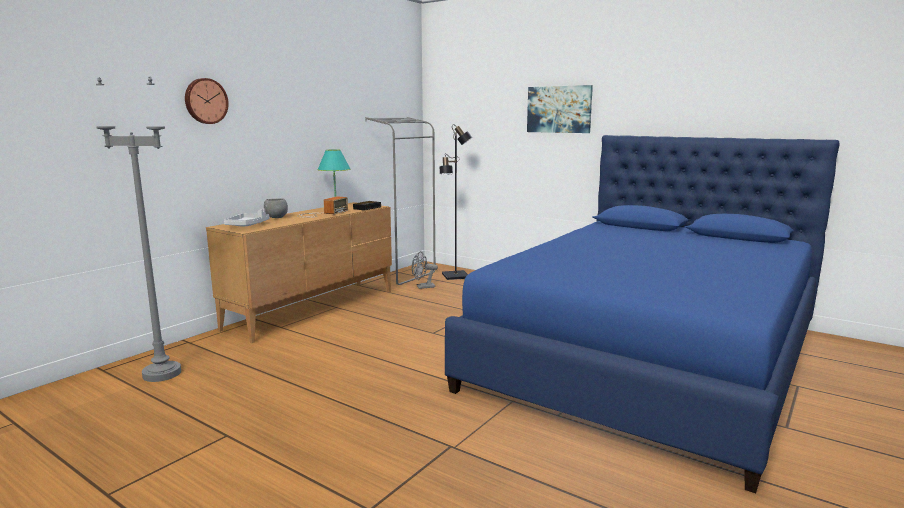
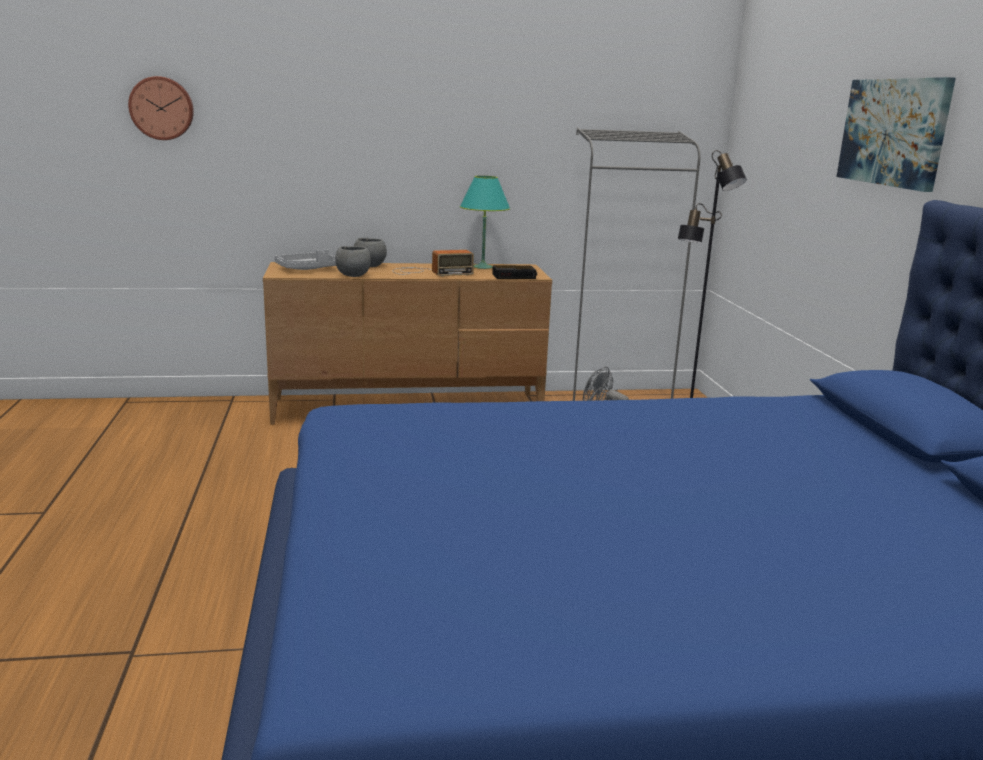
camera: 45 degrees right, 5 degrees up
grey floor lamp [96,76,181,382] -> none
wall clock [185,78,229,124] -> wall clock moved to [128,76,194,140]
none -> grey bowl [335,246,371,277]

